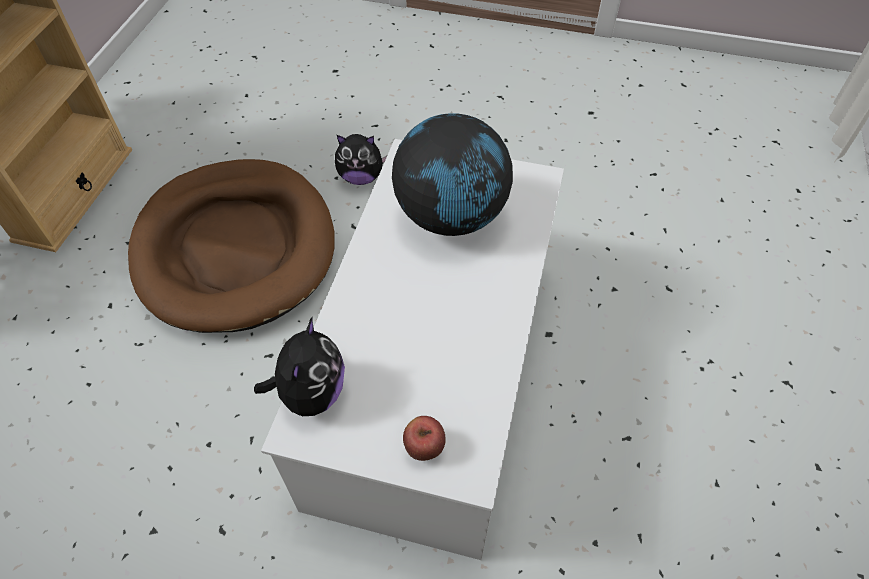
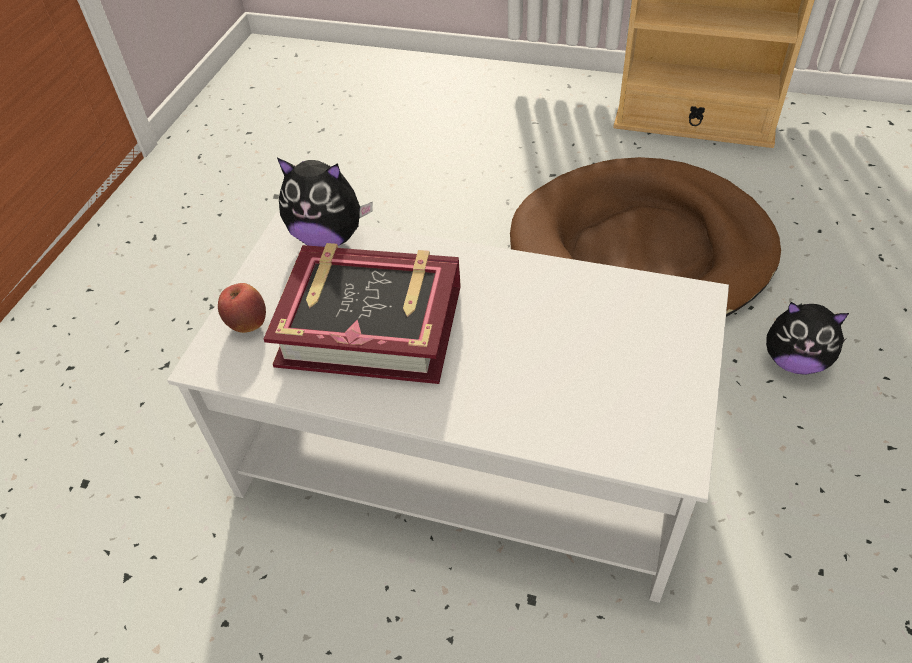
camera: 95 degrees right, 5 degrees down
plush toy [335,134,387,185] -> plush toy turned 75 degrees counterclockwise [766,302,849,375]
globe [392,113,513,236] -> none
none -> book [264,243,461,384]

